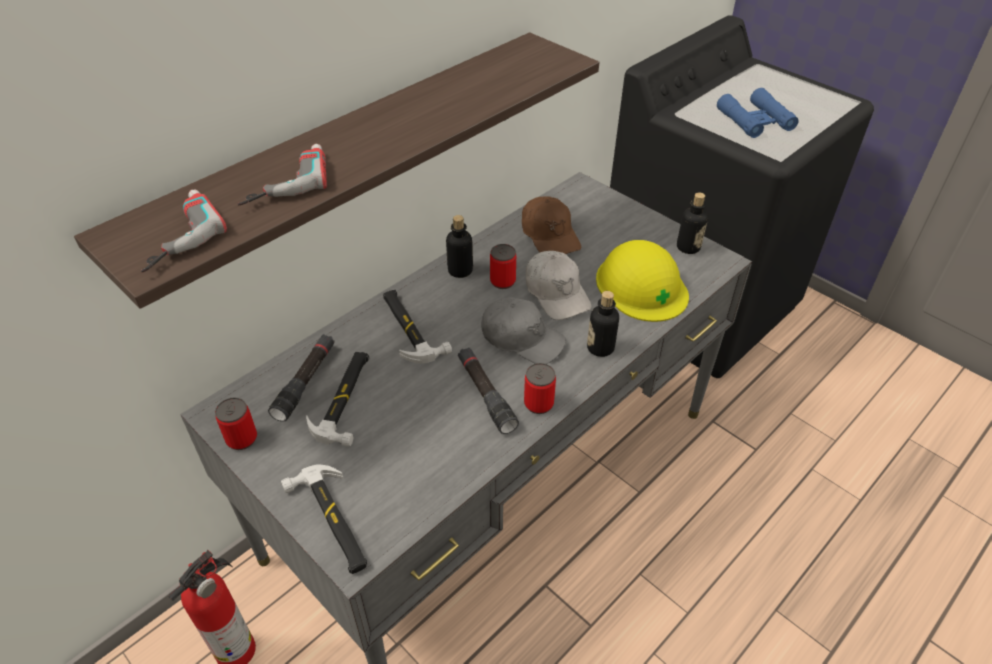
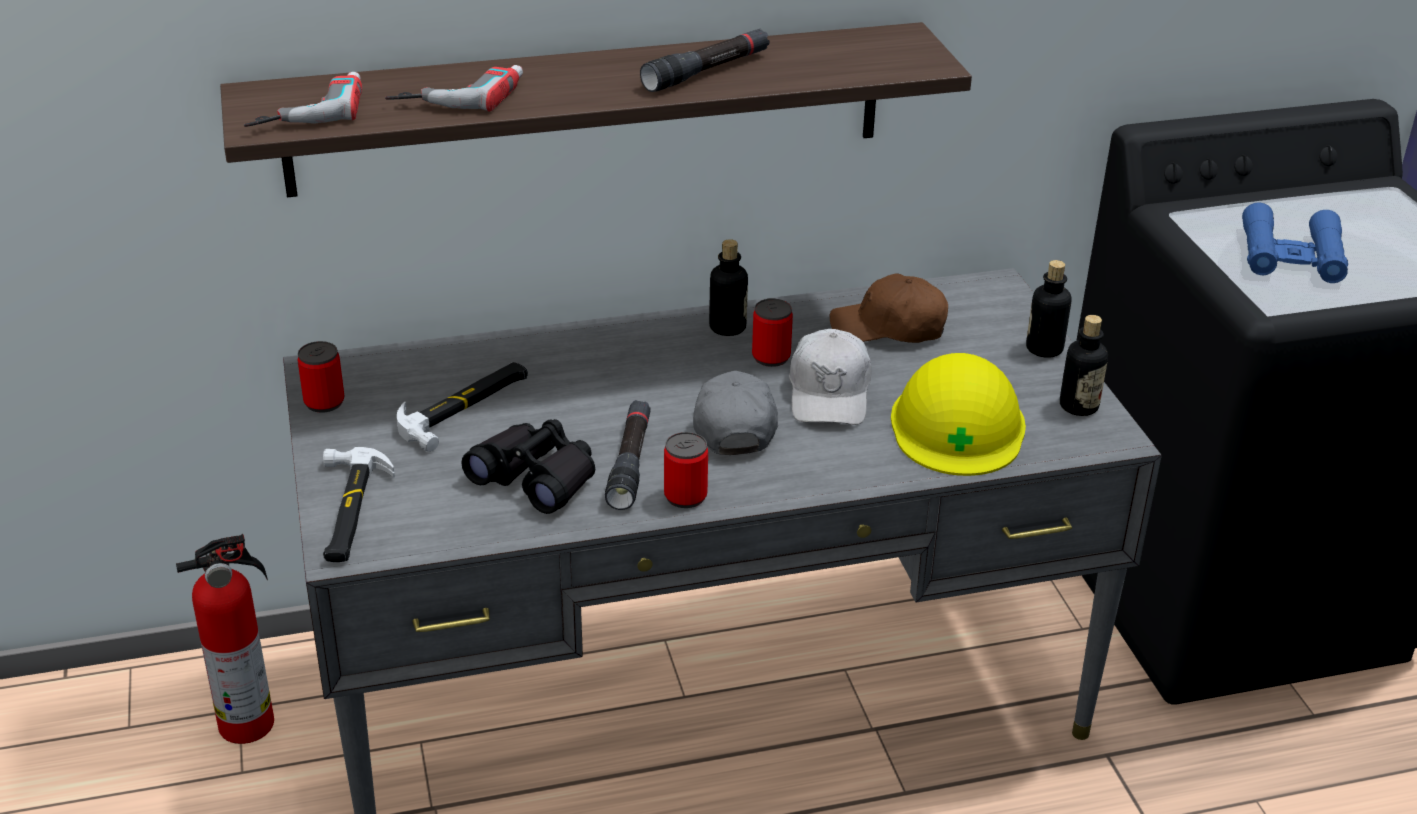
camera: 30 degrees right, 10 degrees down
black flashlight [268,334,335,422] -> black flashlight moved to [640,29,770,92]
hammer [383,290,452,364] -> none
grey cap [481,297,566,364] -> grey cap turned 150 degrees counterclockwise [693,371,778,455]
brown cap [522,196,581,254] -> brown cap turned 90 degrees clockwise [830,273,948,343]
bottle [587,291,619,357] -> bottle moved to [1026,260,1072,358]
none -> black binoculars [461,419,595,514]

